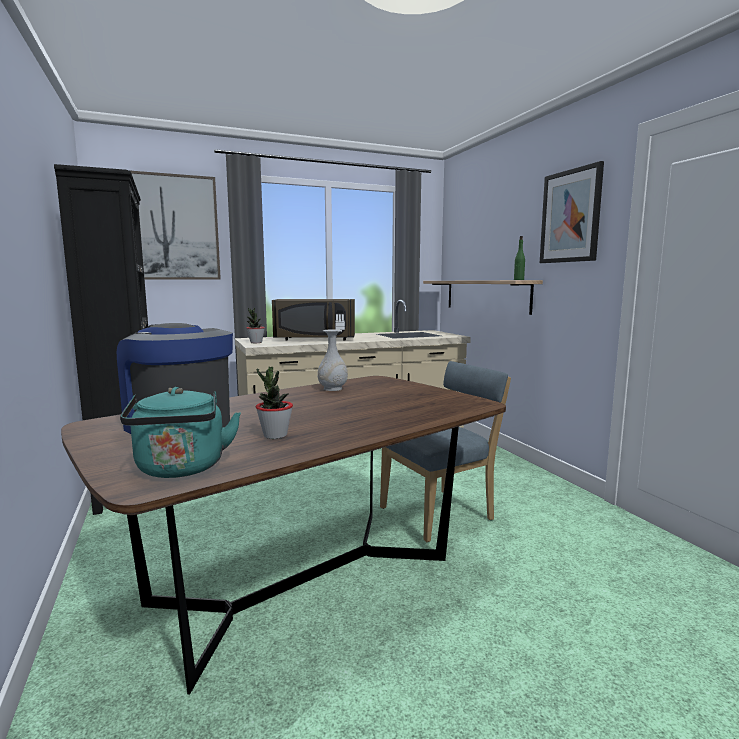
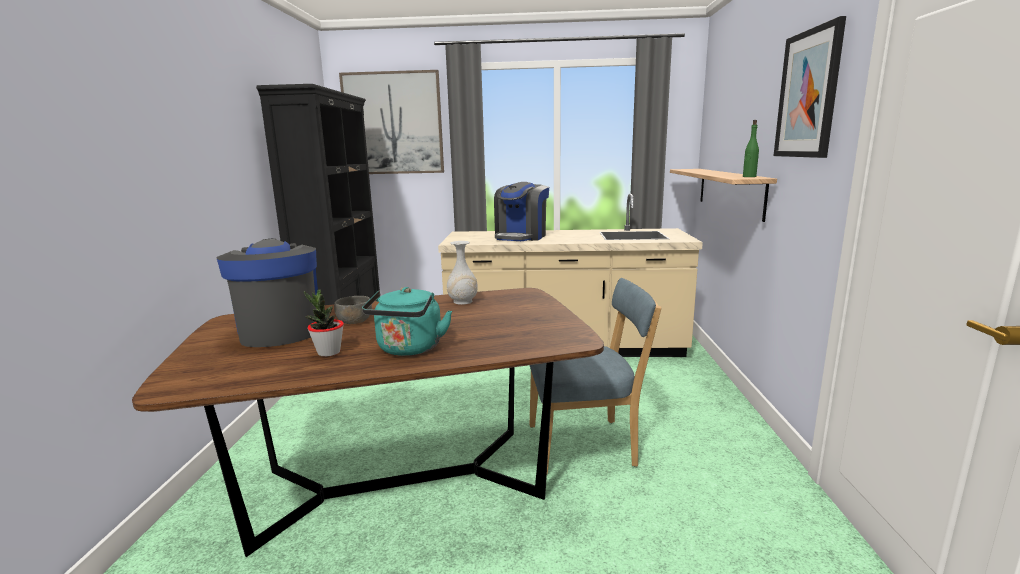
camera: 25 degrees right, 5 degrees up
turquoise kettle [120,387,241,478] -> turquoise kettle moved to [362,287,452,356]
potted plant [247,308,265,343] -> none
brown microwave [272,299,355,340] -> coffee machine [494,182,549,241]
none -> grey bowl [334,296,372,324]

